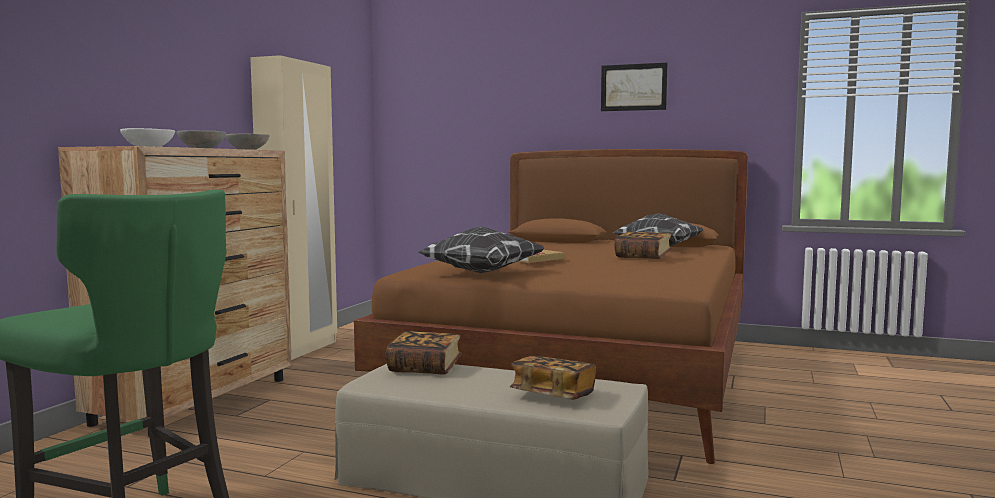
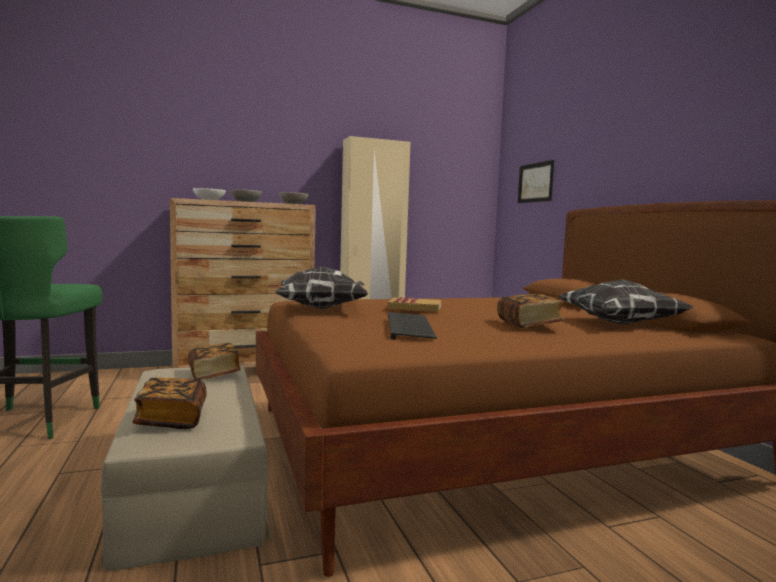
camera: 50 degrees right, 0 degrees up
picture [601,63,668,111] -> picture moved to [518,160,554,203]
none -> keyboard [388,312,437,340]

